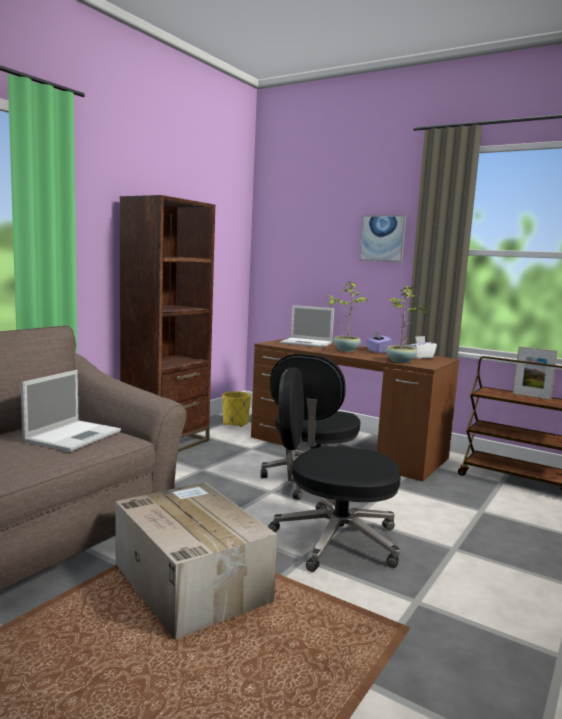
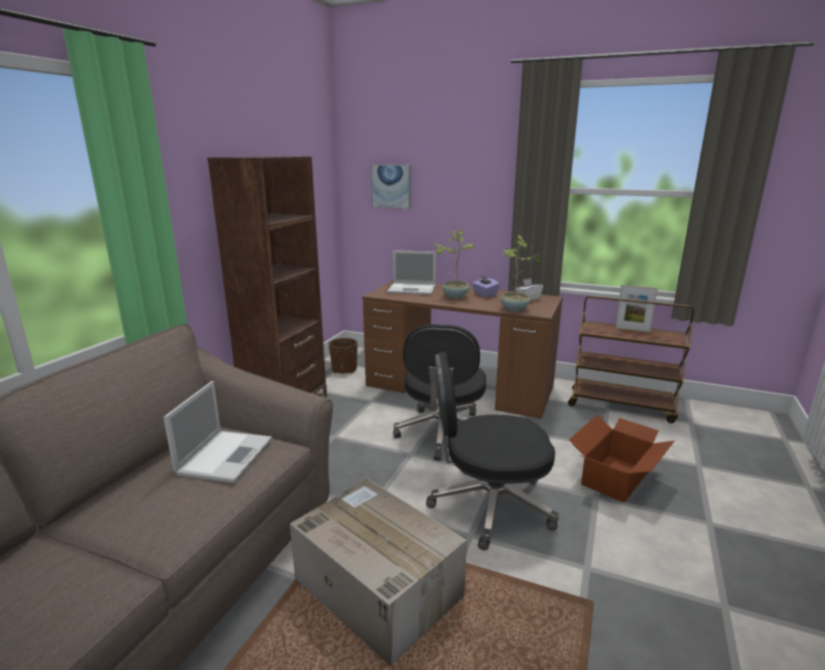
camera: 10 degrees left, 10 degrees up
yellow planter [222,391,251,427] -> brown planter [329,338,358,374]
picture [360,215,406,262] -> picture moved to [371,164,411,209]
none -> cardboard box [569,415,675,503]

